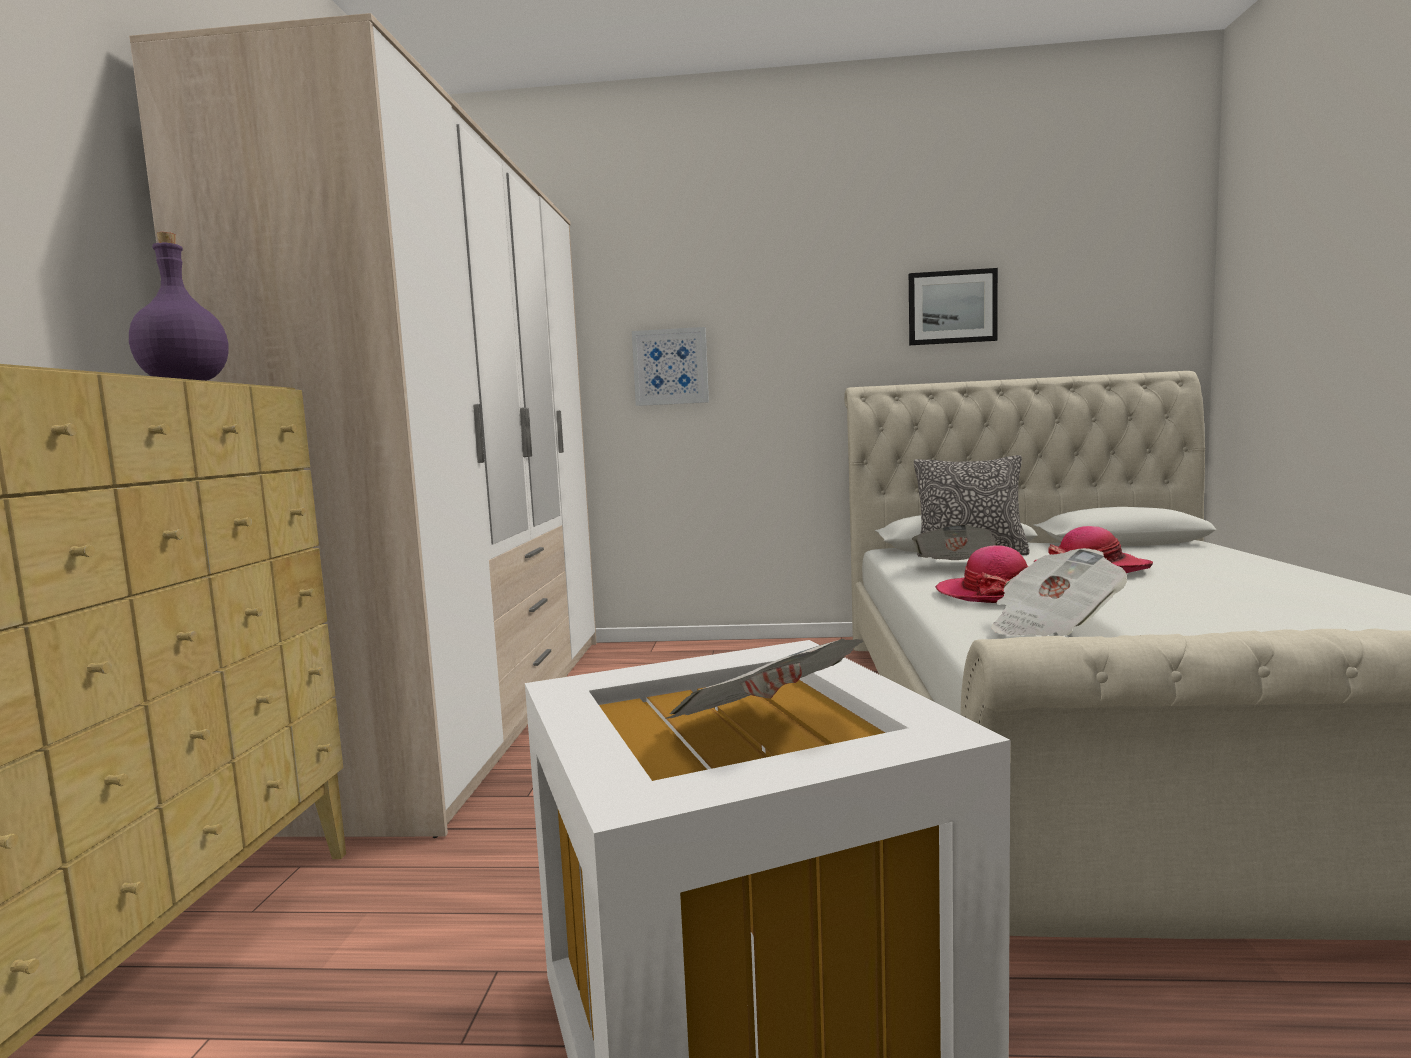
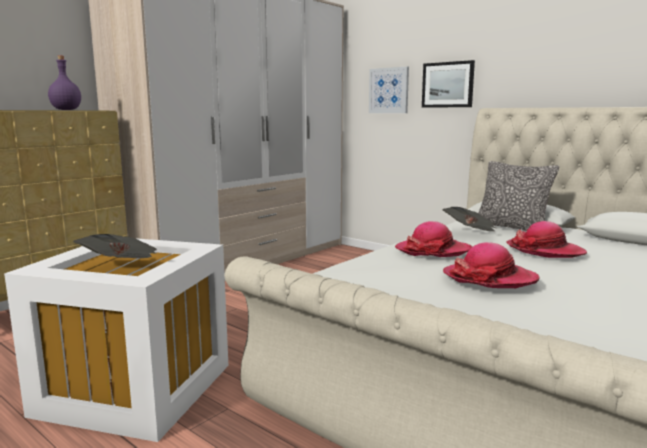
camera: 35 degrees right, 5 degrees up
picture [909,268,998,345] -> picture moved to [422,60,475,108]
newspaper [991,548,1127,636] -> none
none -> hat [443,242,540,288]

